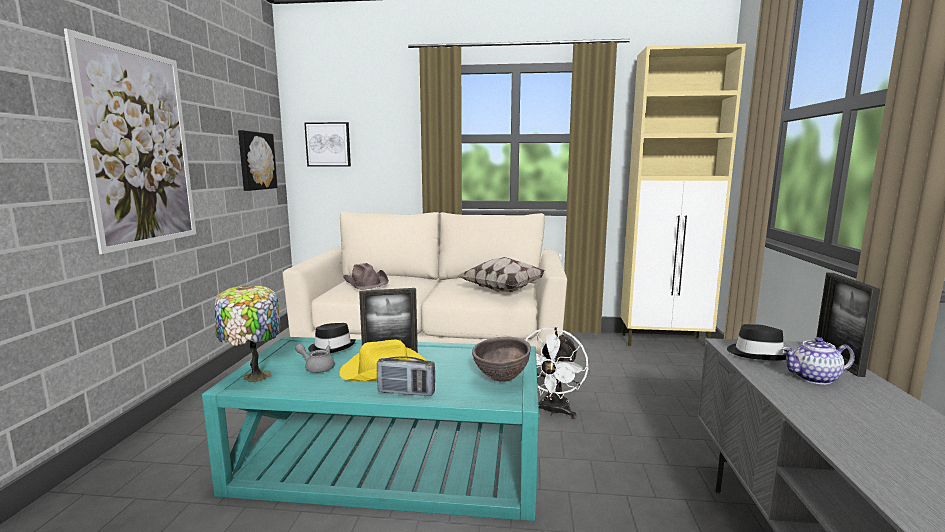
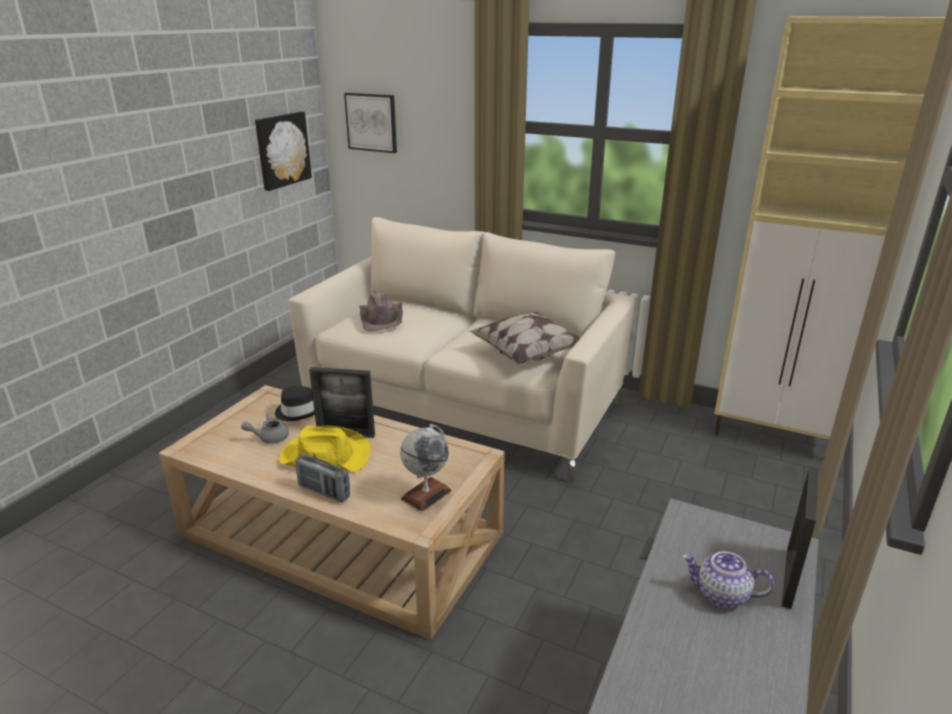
camera: 20 degrees right, 15 degrees up
picture [64,29,196,254] -> none
turquoise coffee table [202,337,540,521] -> beige coffee table [159,385,505,640]
table lamp [214,285,280,382] -> none
grey teapot [295,344,335,373] -> grey teapot turned 60 degrees counterclockwise [241,414,289,444]
brown bowl [472,337,531,382] -> globe [400,424,452,512]
white fan [525,327,588,419] -> none
black hat [727,324,786,360] -> none

